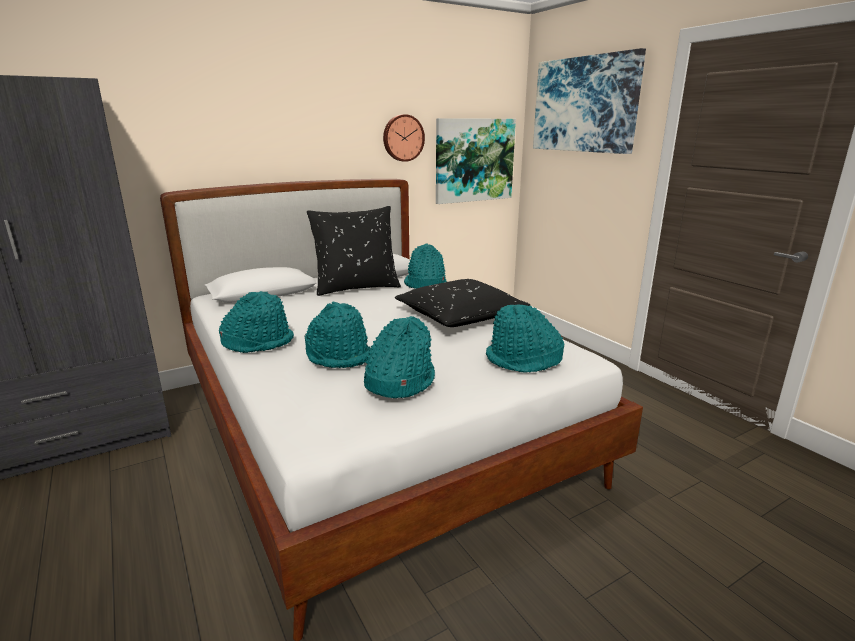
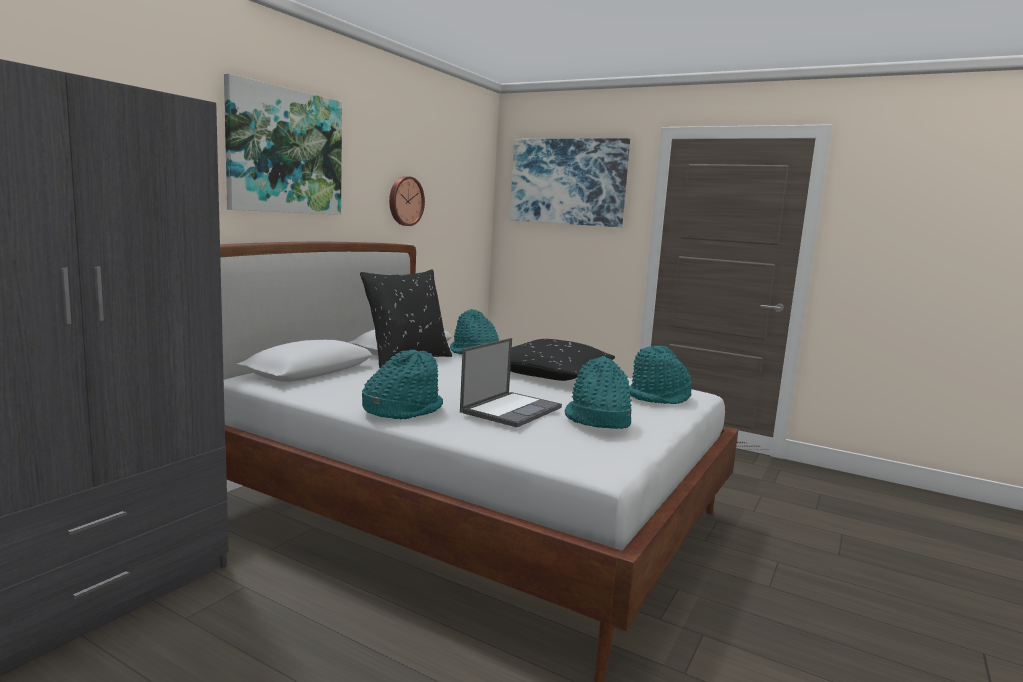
camera: 30 degrees left, 10 degrees down
turquoise hat [305,302,371,368] -> laptop [460,338,562,427]
picture [436,118,516,204] -> picture moved to [224,74,342,215]

